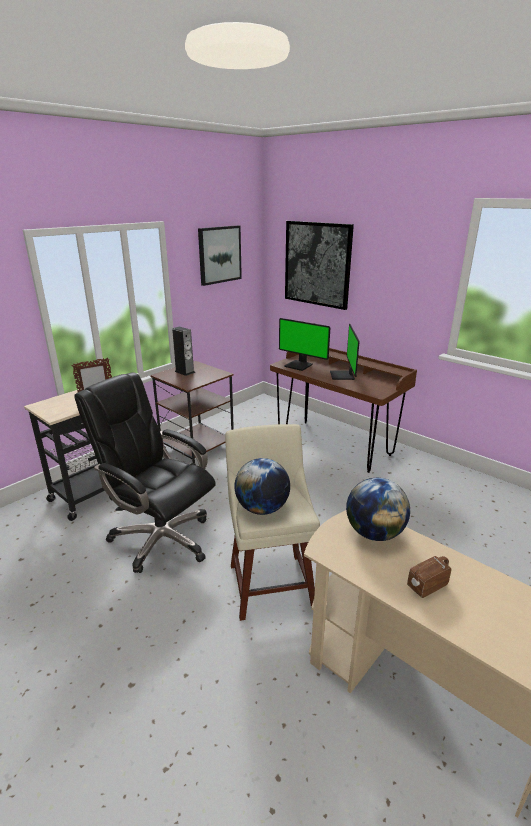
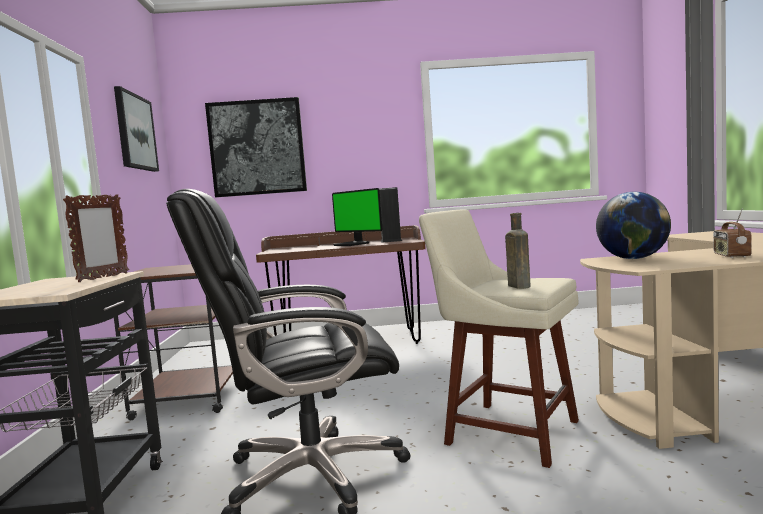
camera: 45 degrees left, 20 degrees down
speaker [172,327,195,376] -> speaker moved to [380,187,402,243]
globe [234,458,290,515] -> brown bottle [505,213,531,289]
monitor [279,318,330,371] -> none

